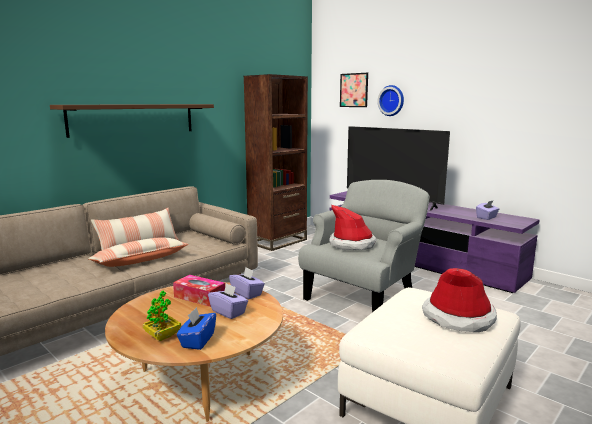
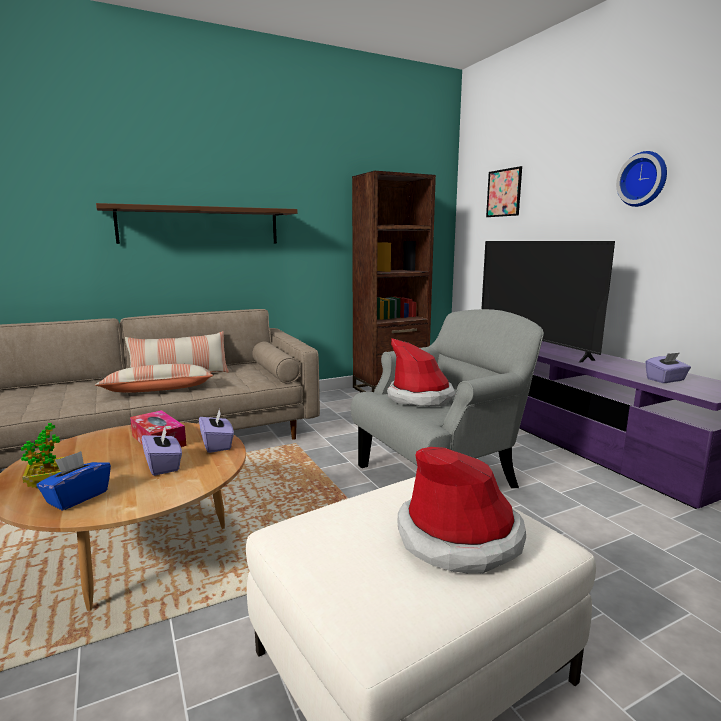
camera: 20 degrees right, 0 degrees up
wall clock [377,85,404,116] -> wall clock moved to [616,151,667,207]

